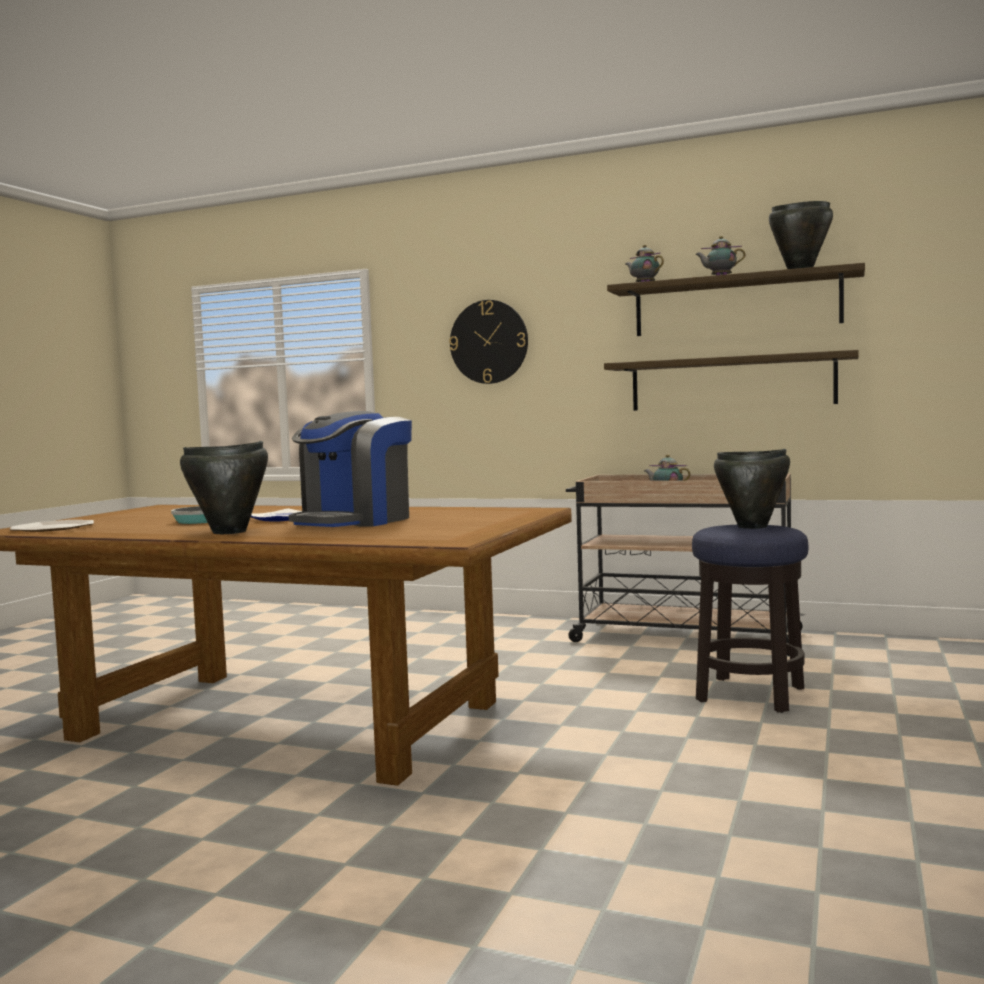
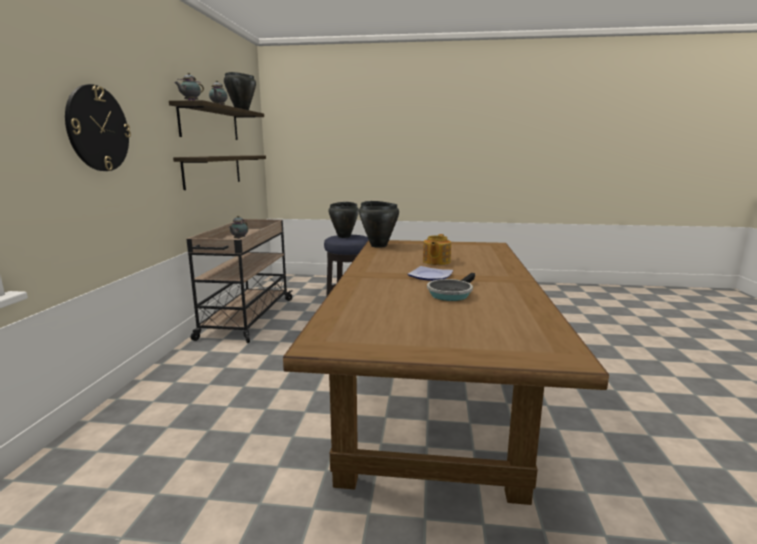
camera: 105 degrees left, 10 degrees up
plate [9,520,94,532] -> none
black cooking pot [180,441,268,534] -> black cooking pot moved to [359,201,399,248]
coffee machine [289,411,412,527] -> teapot [423,234,451,265]

